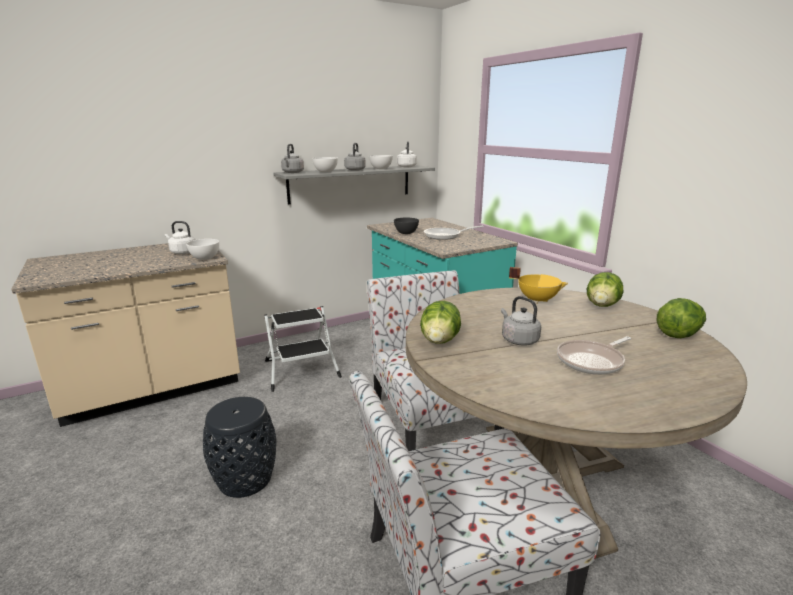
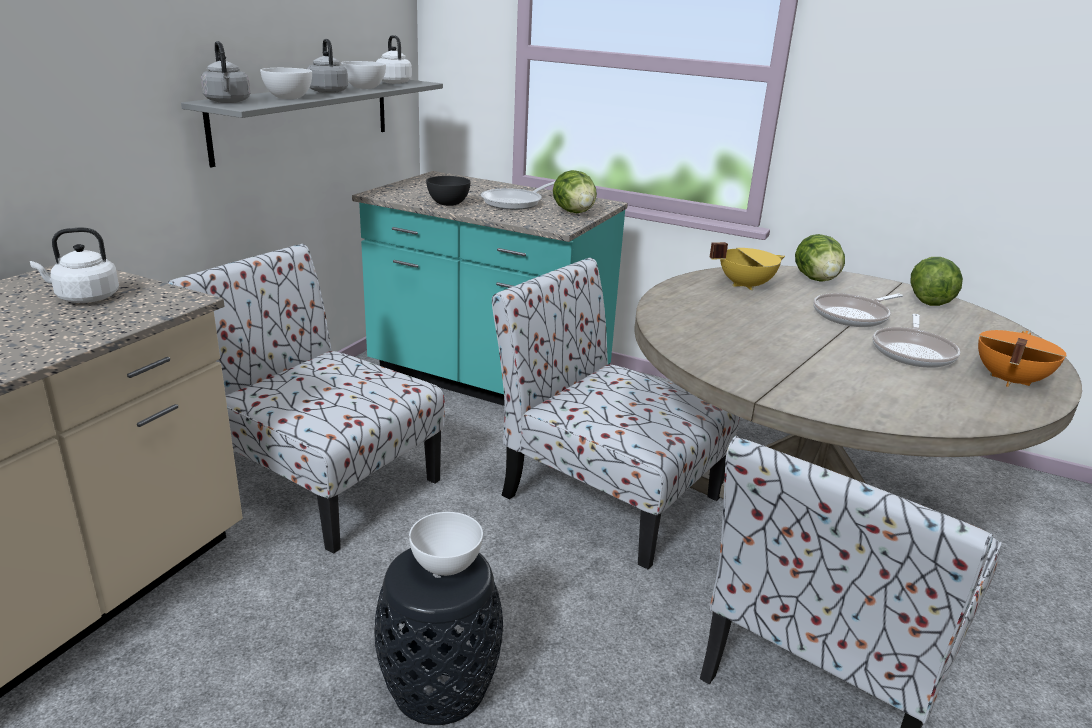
camera: 35 degrees left, 5 degrees up
white bowl [186,239,219,260] -> white bowl moved to [409,512,483,576]
step ladder [264,306,342,392] -> chair [168,244,445,554]
lettuce [420,301,461,344] -> lettuce moved to [553,170,597,213]
grey kettle [501,296,541,346] -> none
none -> frying pan [813,293,903,327]
none -> orange cooking pot [978,330,1066,387]

